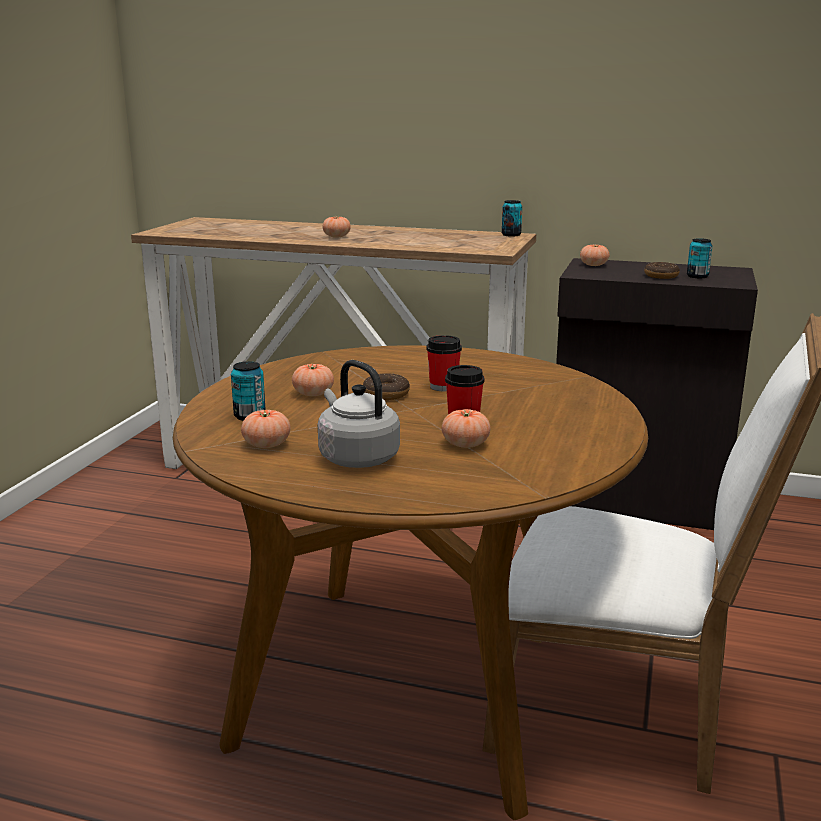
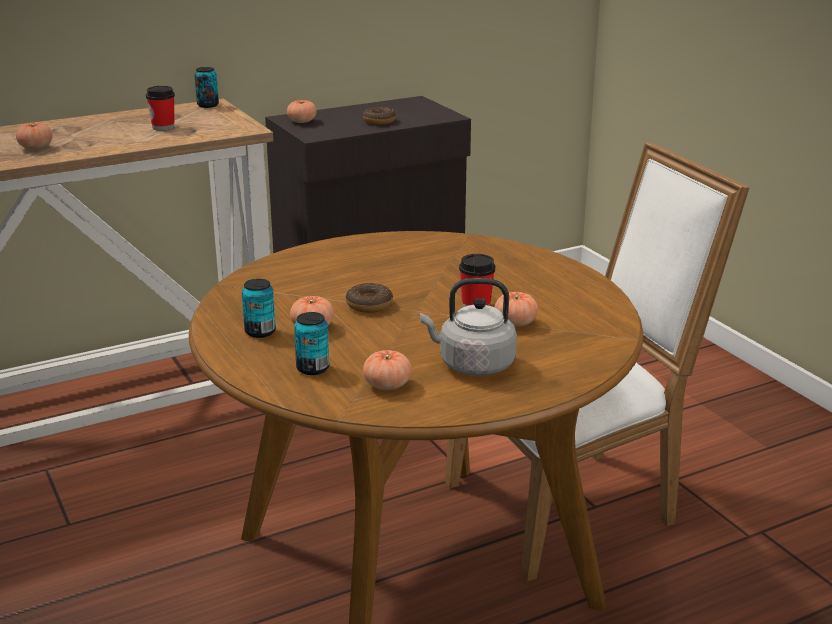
camera: 45 degrees left, 5 degrees up
cup [426,335,462,391] -> cup moved to [146,86,175,131]
can [687,238,712,278] -> can moved to [242,279,276,338]

